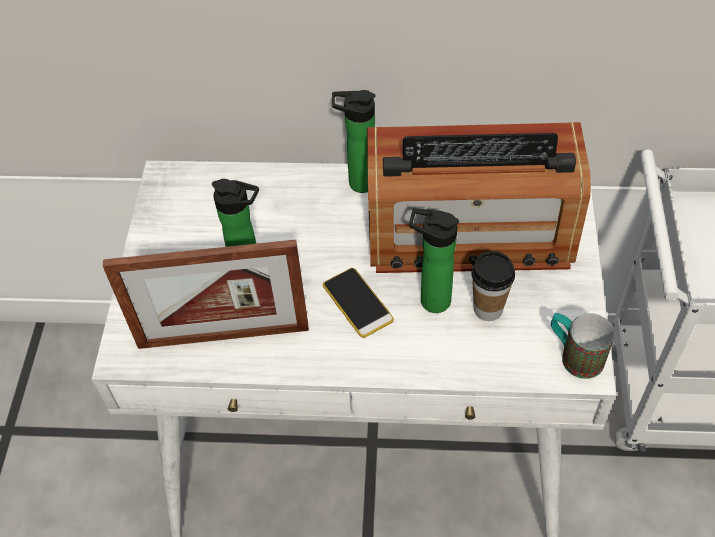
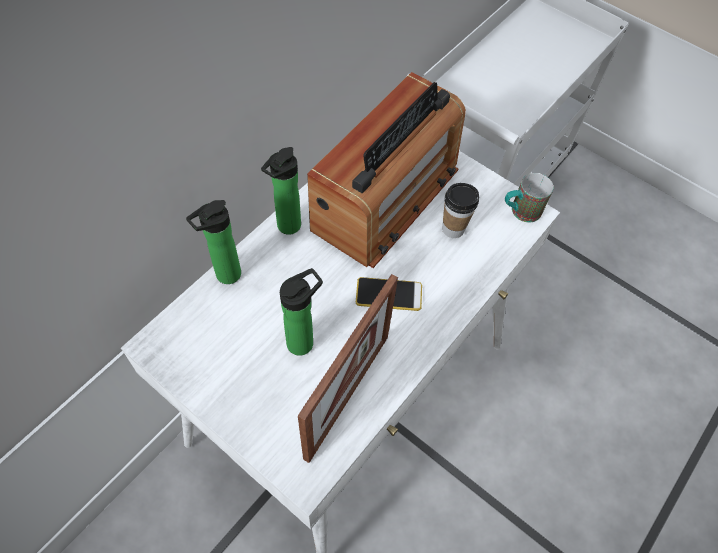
camera: 60 degrees left, 5 degrees up
bottle [409,208,459,313] -> bottle moved to [186,200,241,284]

